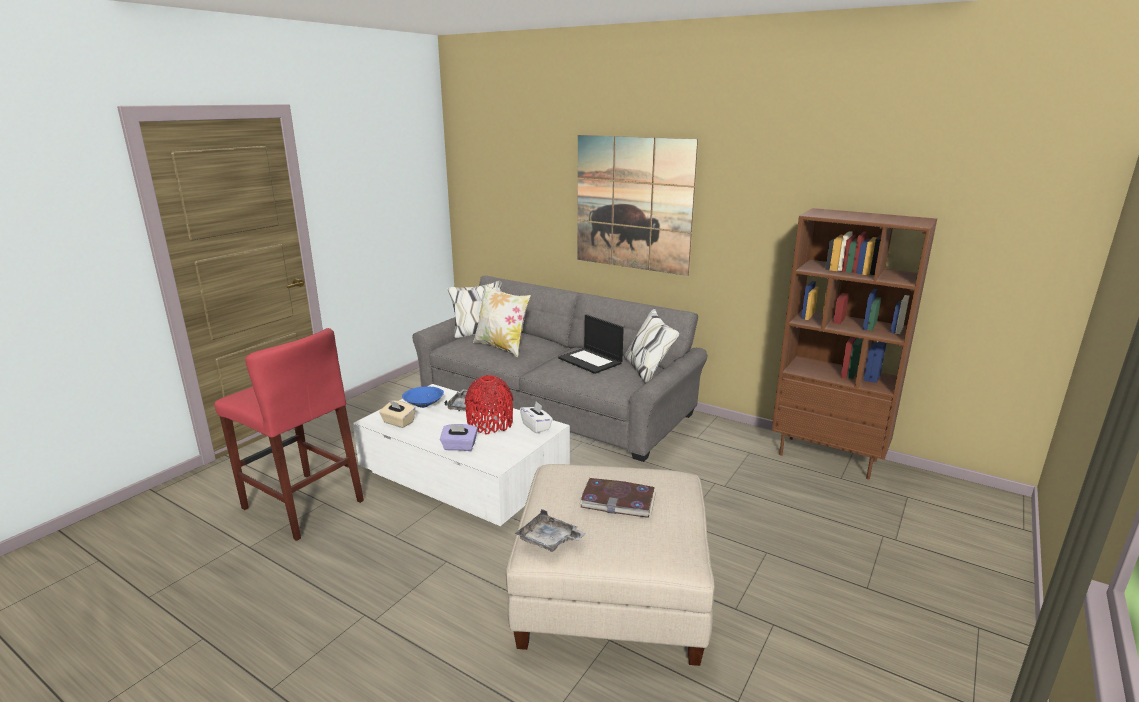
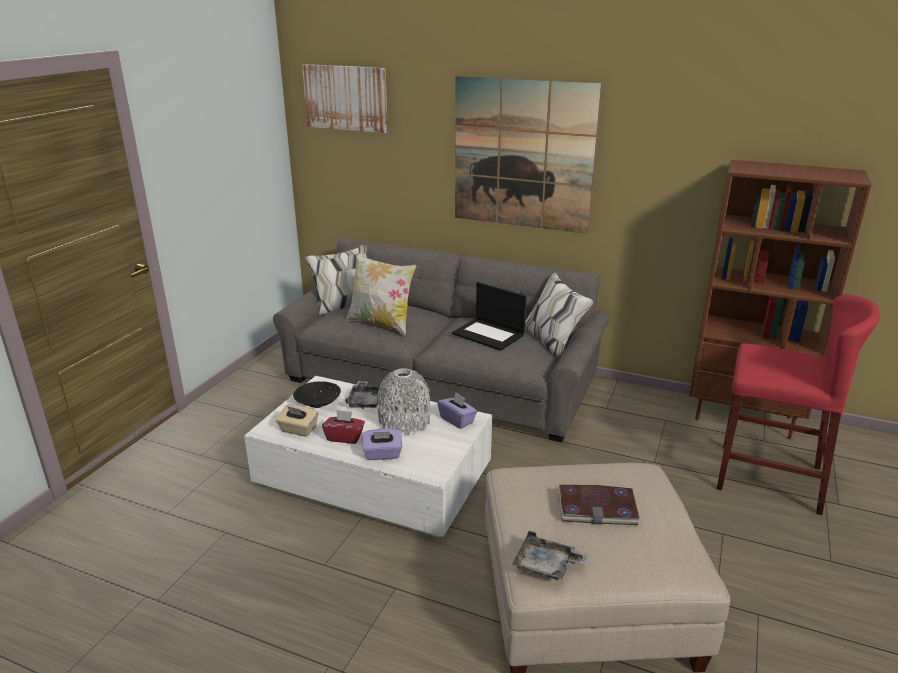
camera: 10 degrees left, 5 degrees up
red stool [215,328,364,541] -> red stool moved to [717,294,880,515]
blue bowl [402,386,444,408] -> black bowl [293,381,341,408]
red vase [465,375,513,435] -> grey vase [377,368,431,436]
white tissue box [520,401,553,434] -> purple tissue box [437,392,477,429]
none -> picture [302,64,388,133]
none -> red tissue box [322,410,365,444]

